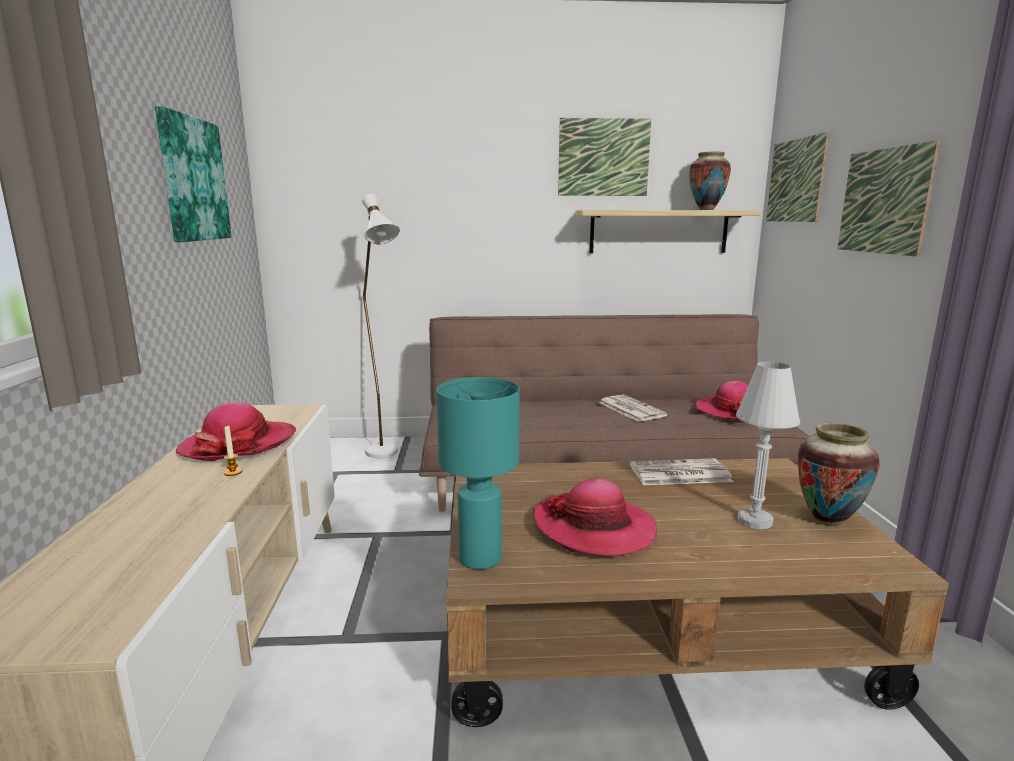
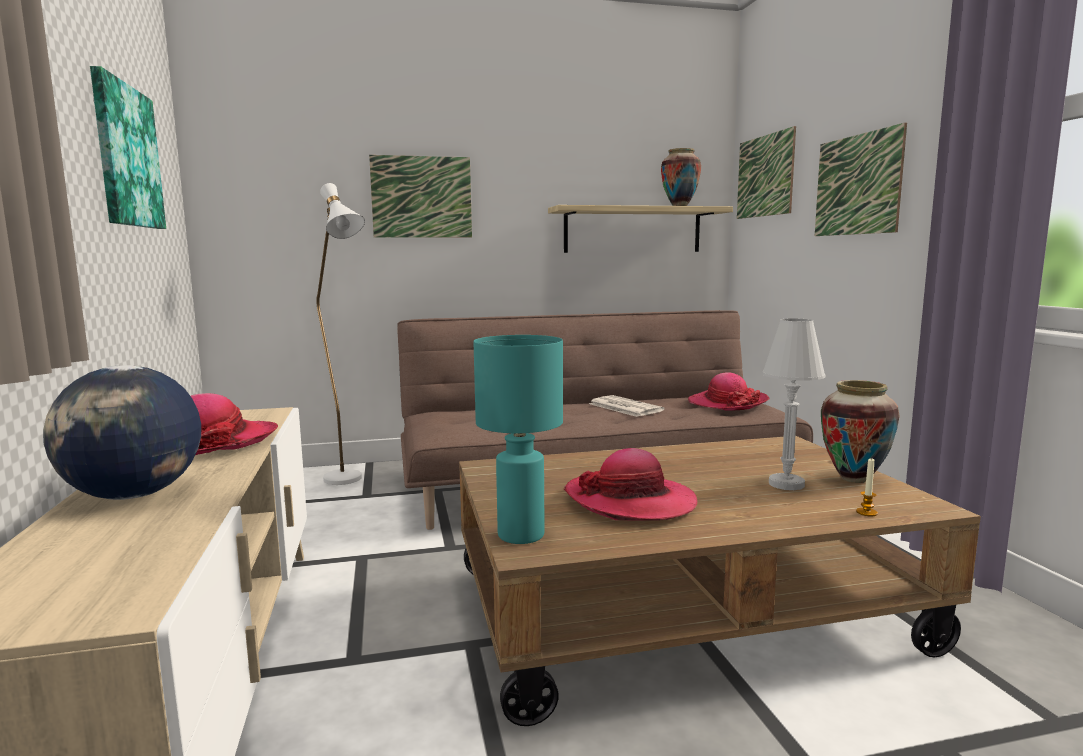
camera: 10 degrees left, 5 degrees down
candle [224,426,242,476] -> candle moved to [856,457,878,517]
picture [558,118,651,196] -> picture moved to [369,155,472,238]
newspaper [630,458,733,485] -> none
none -> globe [43,365,201,500]

